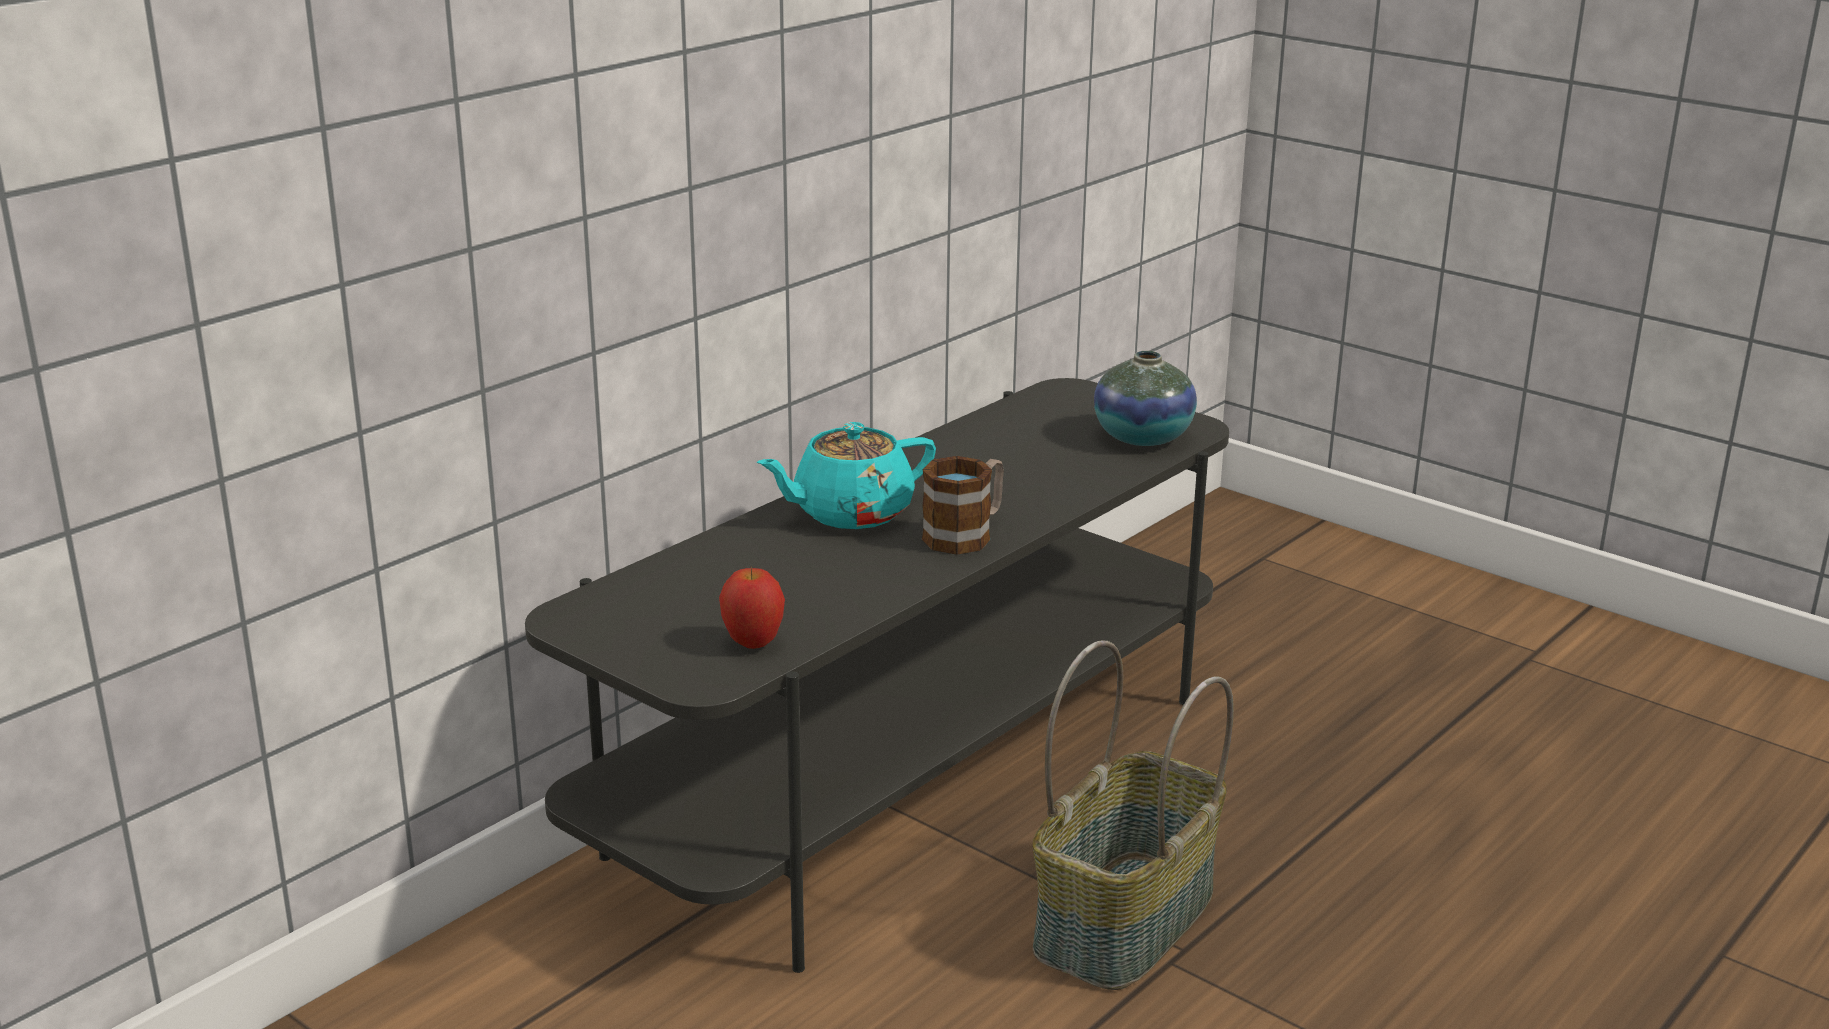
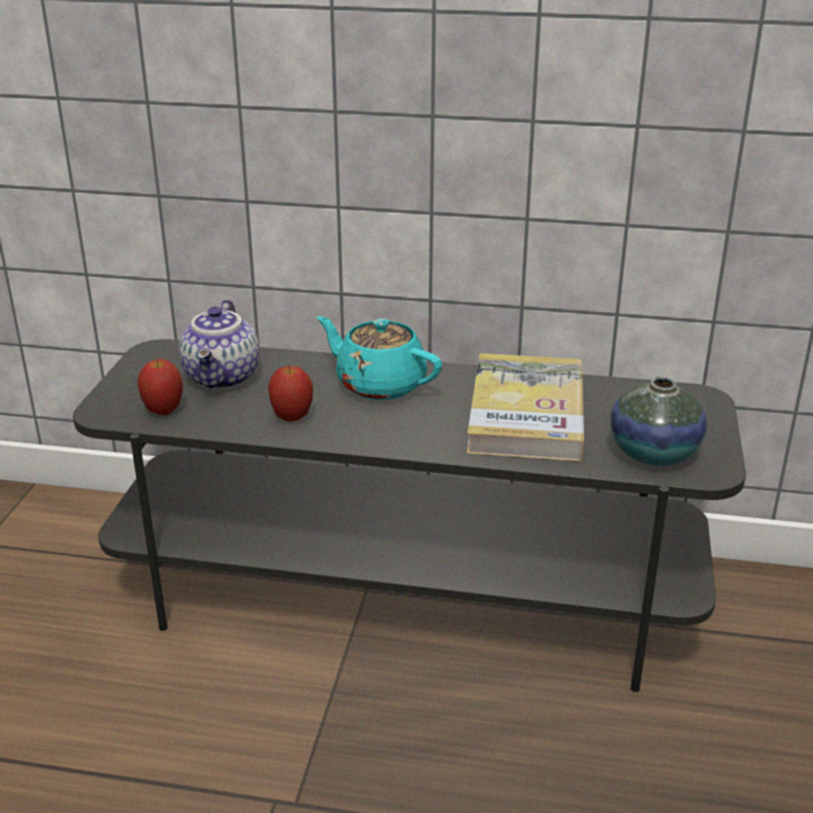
camera: 60 degrees right, 5 degrees up
mug [922,456,1004,555] -> none
basket [1033,640,1234,990] -> none
none -> teapot [179,299,260,390]
none -> apple [268,365,313,421]
none -> book [467,353,584,462]

